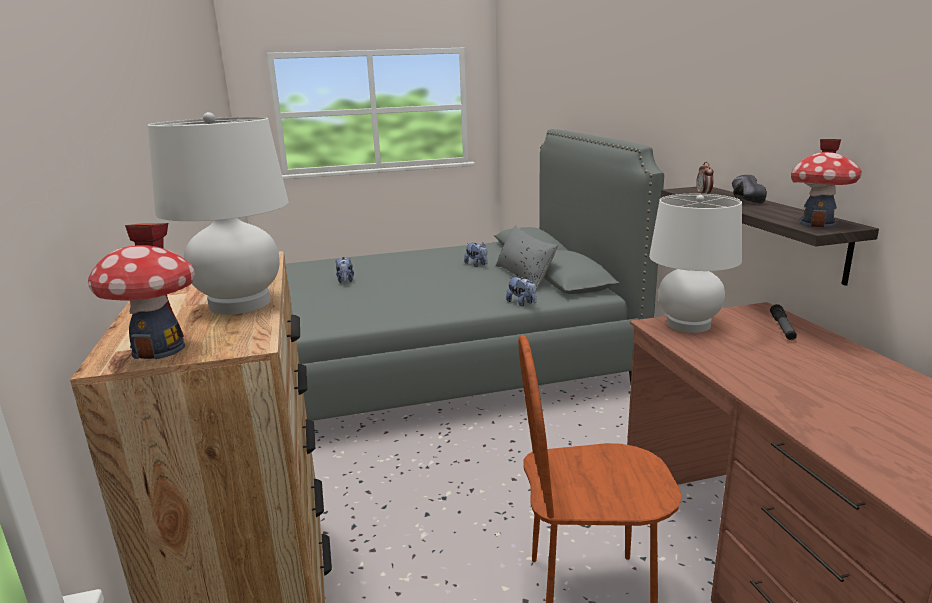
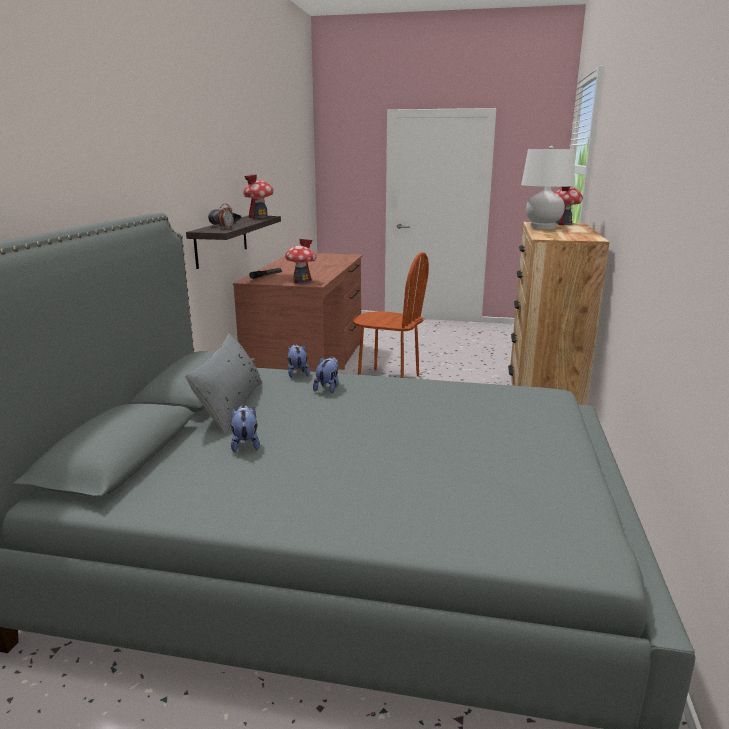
camera: 155 degrees left, 0 degrees up
plush toy [336,257,354,283] -> plush toy moved to [313,357,339,393]
white table lamp [649,194,742,333] -> toy house [285,239,316,284]

